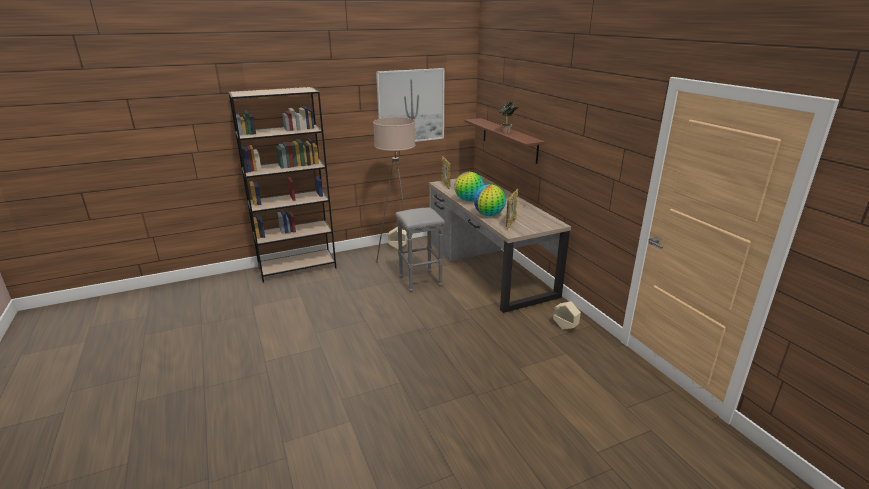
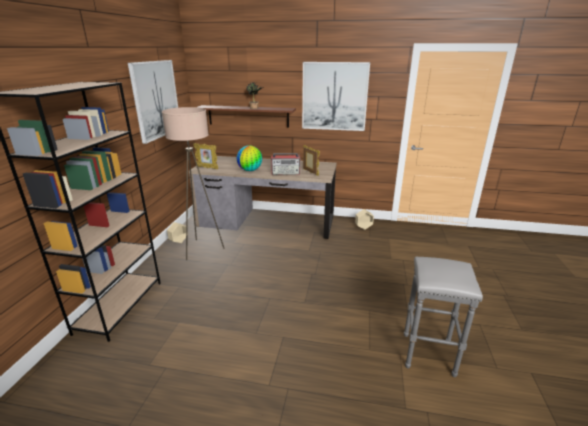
camera: 55 degrees left, 0 degrees up
grey stool [395,207,445,292] -> grey stool moved to [404,257,483,377]
globe [474,184,506,216] -> radio [271,153,300,175]
none -> picture [302,62,370,131]

